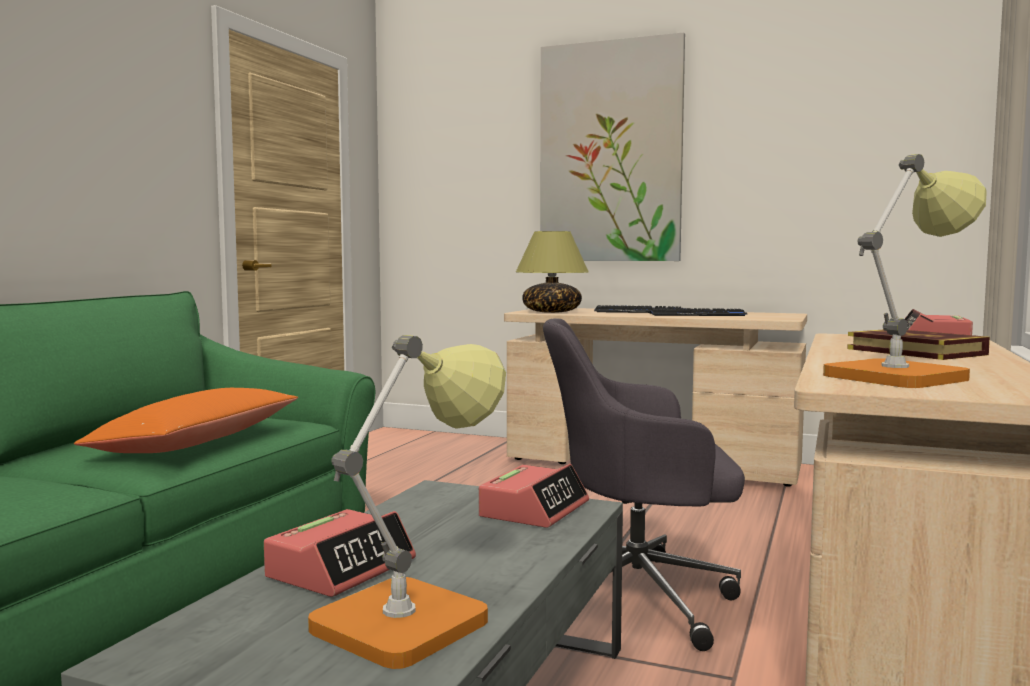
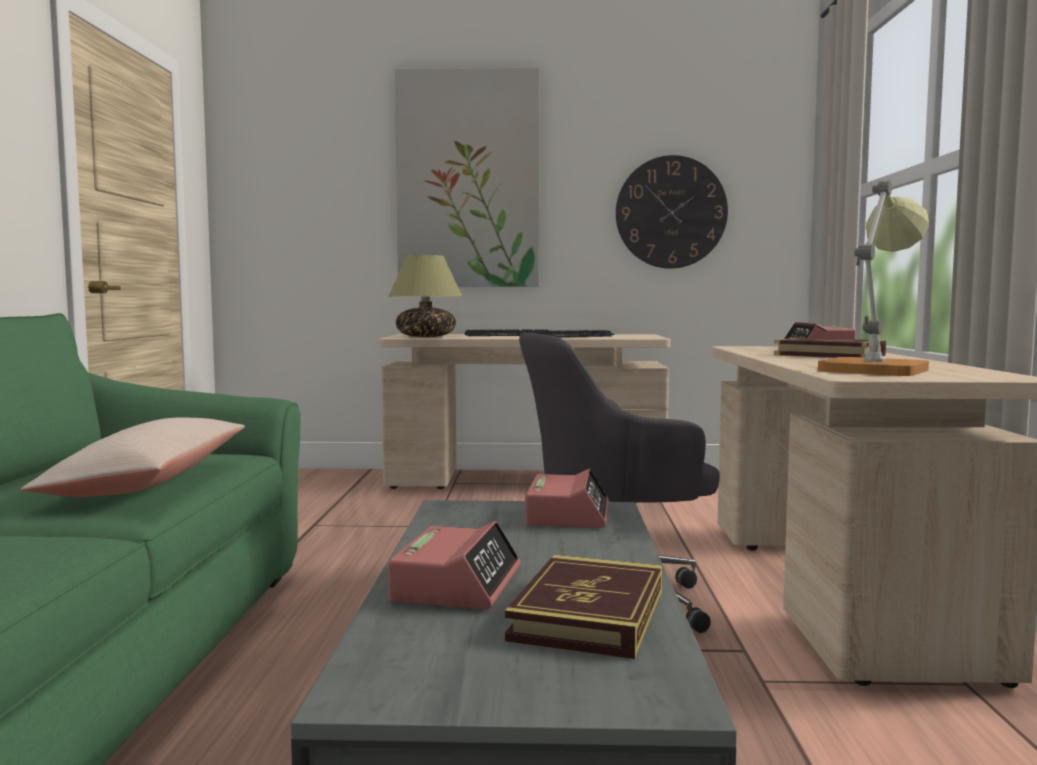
camera: 20 degrees left, 0 degrees up
orange pillow [74,388,298,453] -> beige pillow [21,417,245,497]
table lamp [308,335,506,669] -> book [505,555,662,659]
none -> wall clock [616,155,728,269]

